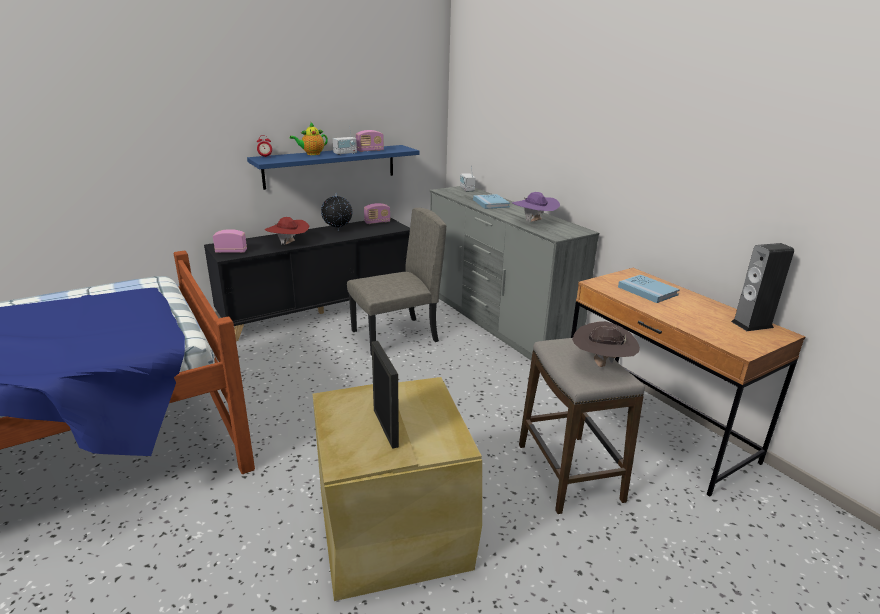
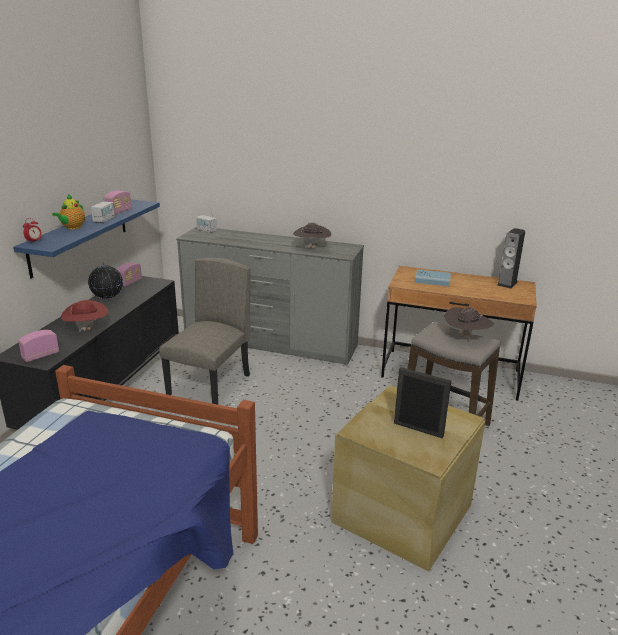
camera: 40 degrees left, 0 degrees up
blue book [473,194,510,209] -> none
purple hat [512,192,560,222] -> brown hat [293,223,331,249]

